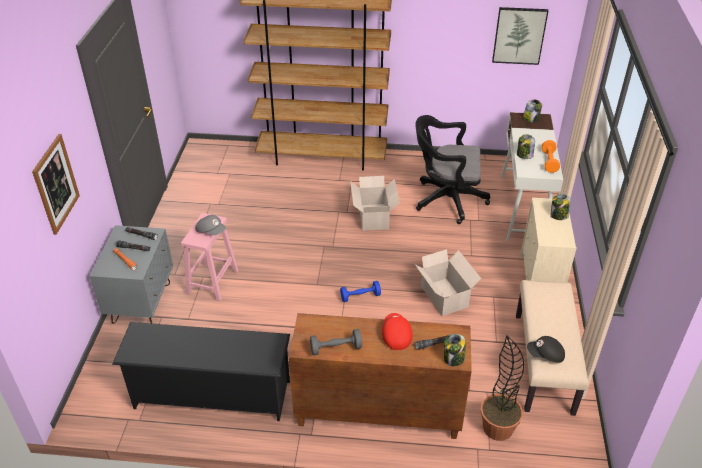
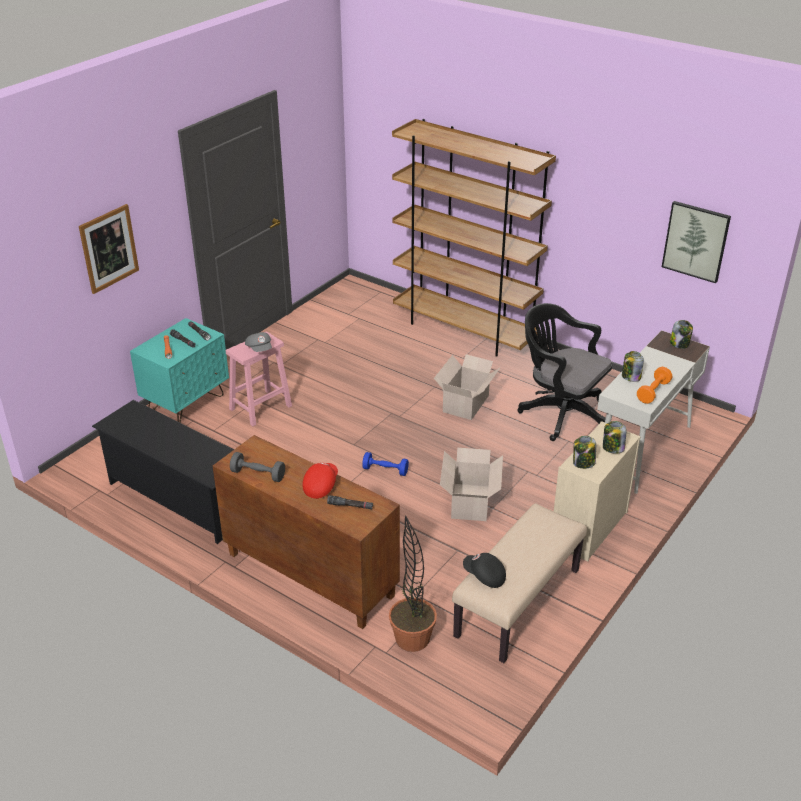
camera: 30 degrees right, 5 degrees down
grey nightstand [89,225,173,324] -> turquoise nightstand [130,318,229,423]
jar [444,334,466,367] -> jar moved to [573,436,596,469]

